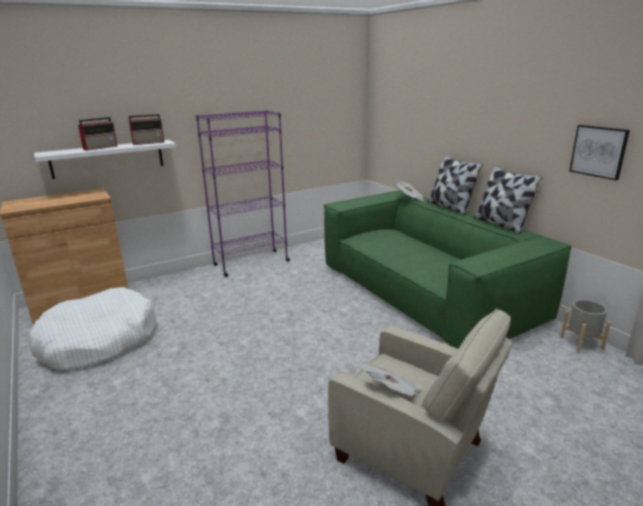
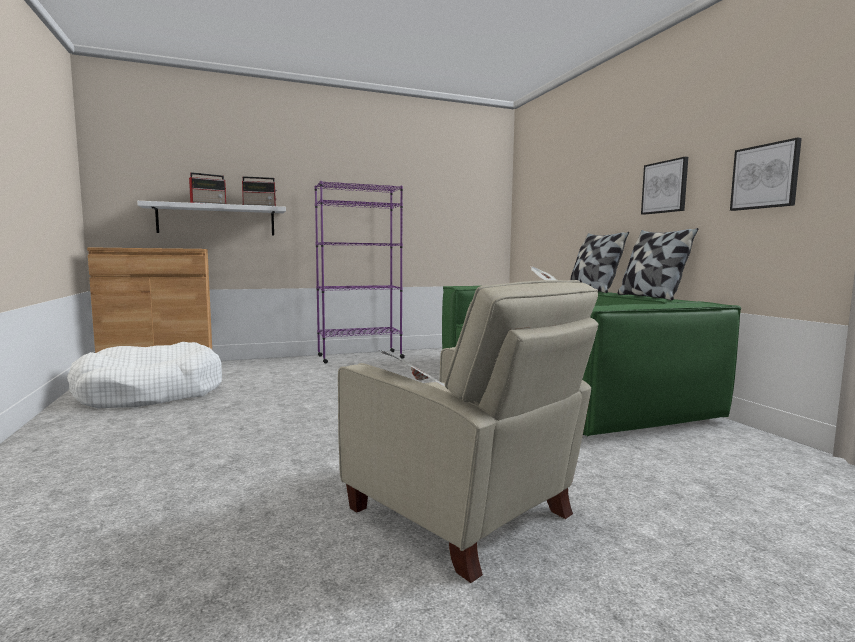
camera: 10 degrees right, 15 degrees down
grey planter [560,300,611,353] -> none
none -> picture [641,157,688,215]

